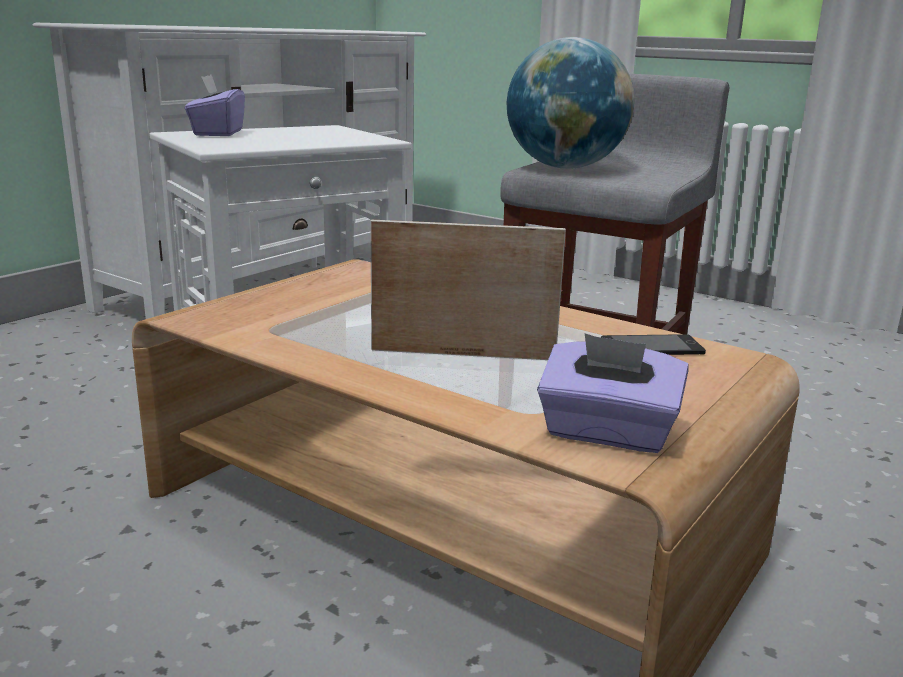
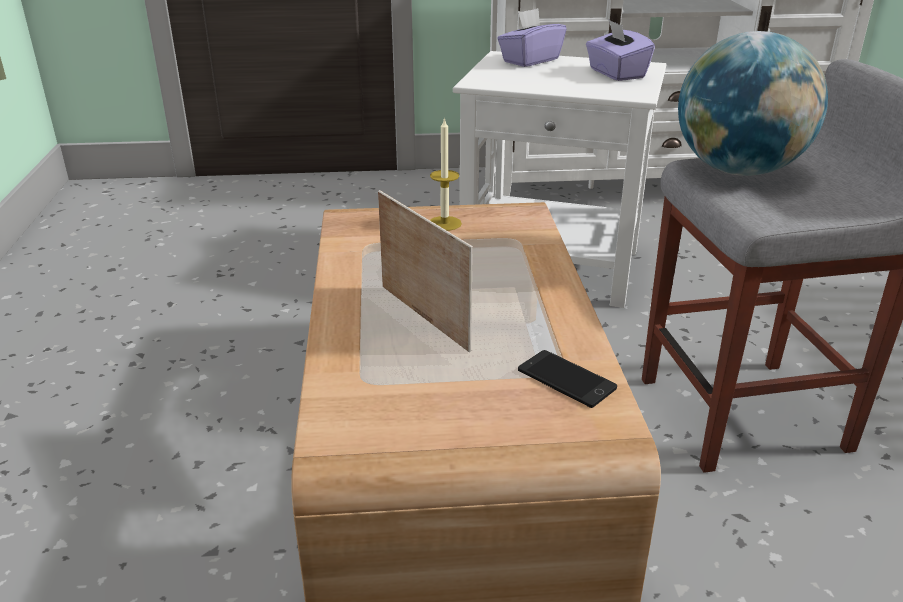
camera: 50 degrees right, 10 degrees up
purple tissue box [537,333,688,453] -> purple tissue box moved to [586,20,655,81]
none -> candle [430,117,462,231]

